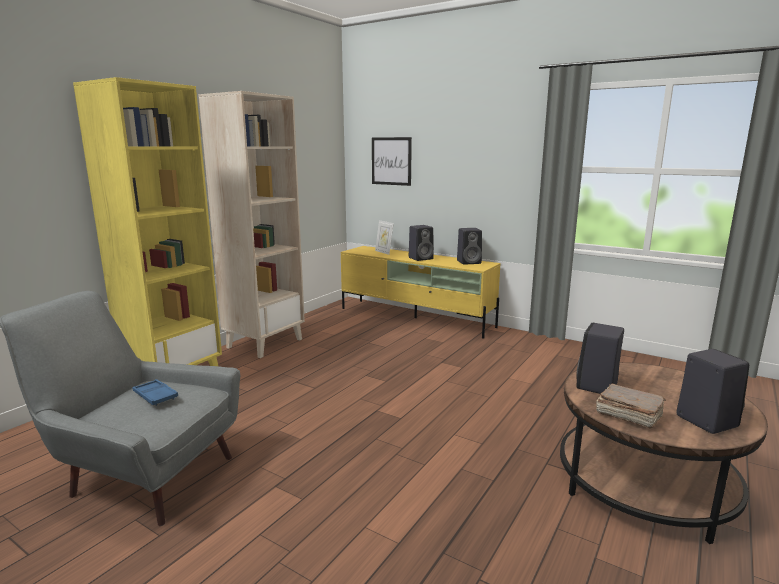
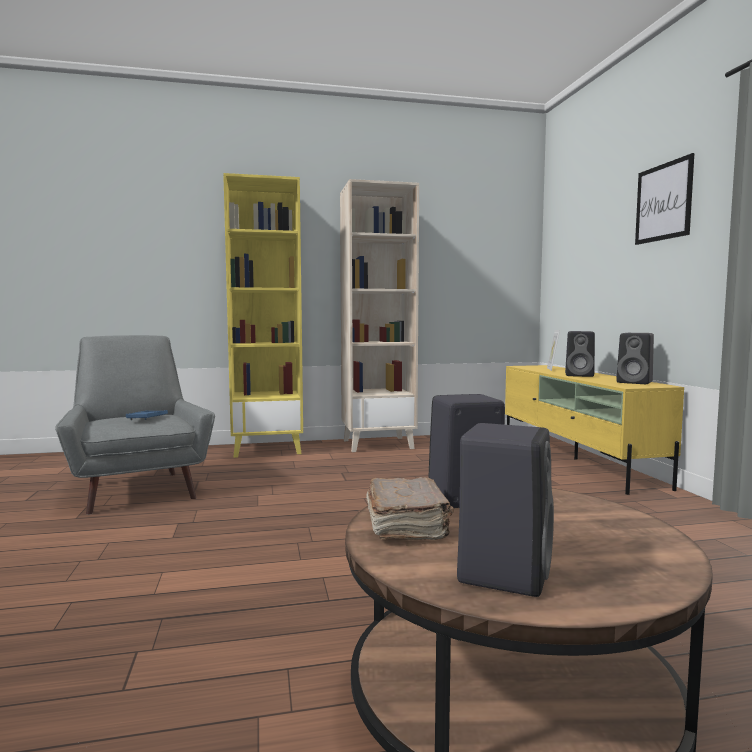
camera: 45 degrees right, 10 degrees down
picture [372,137,412,186] -> picture moved to [635,153,694,245]

